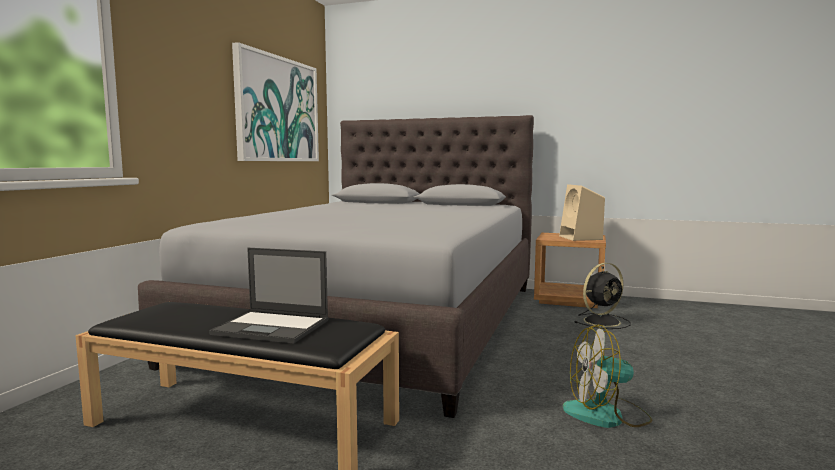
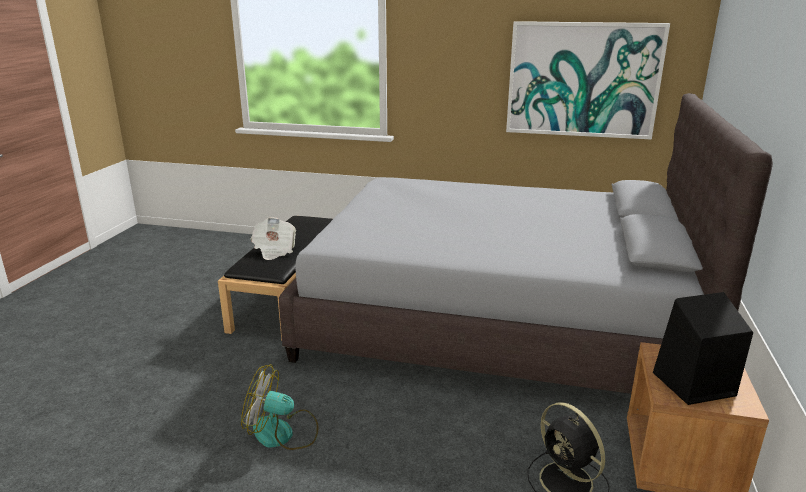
camera: 85 degrees right, 15 degrees up
laptop [209,248,328,343] -> newspaper [250,217,296,260]
beige speaker [559,184,605,241] -> black speaker [653,292,753,405]
fan [563,325,652,428] -> fan turned 75 degrees counterclockwise [241,364,318,450]

